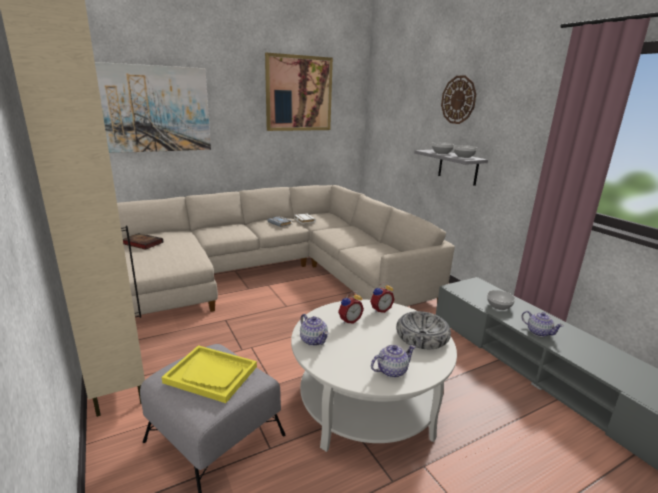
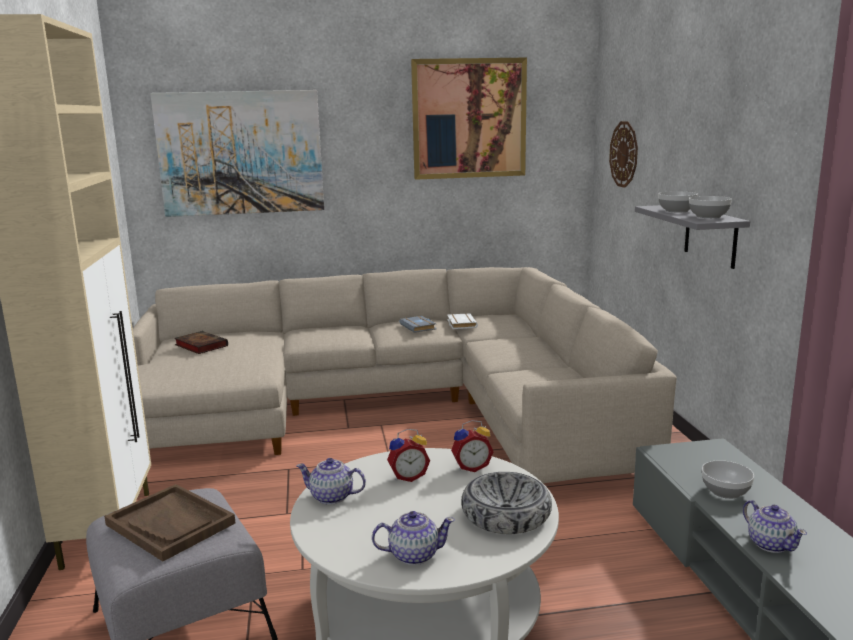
camera: 20 degrees right, 5 degrees down
yellow tray [162,345,257,403] -> brown tray [104,484,235,561]
teapot [300,314,328,346] -> teapot turned 120 degrees clockwise [296,458,366,505]
wall clock [441,76,476,124] -> wall clock moved to [609,121,638,188]

